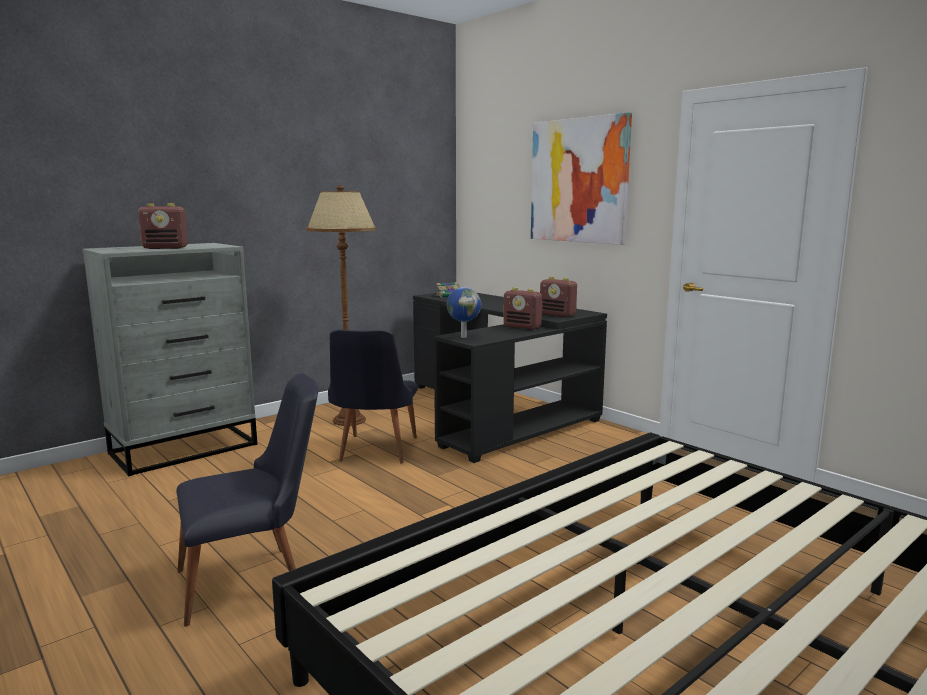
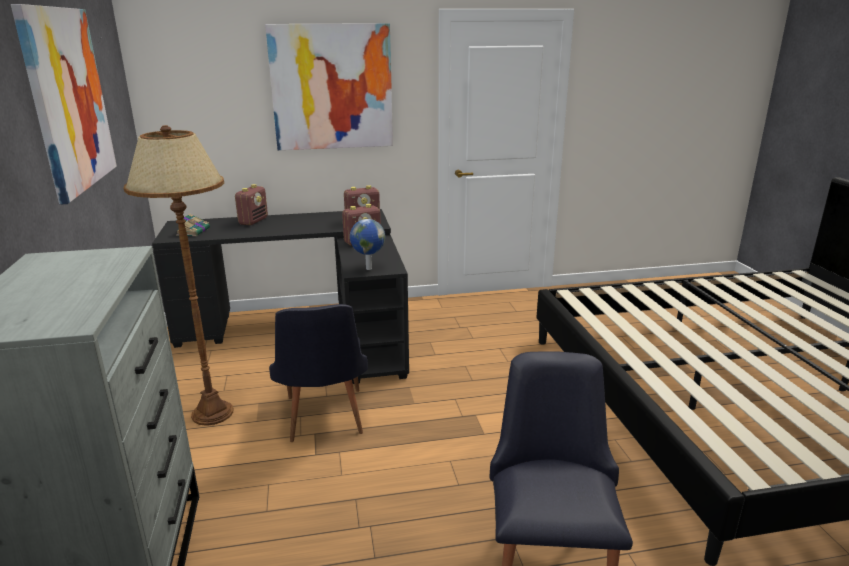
camera: 60 degrees left, 10 degrees up
radio [138,203,188,249] -> radio moved to [235,184,268,225]
black chair [328,329,418,464] -> black chair turned 45 degrees clockwise [269,304,368,442]
none -> picture [11,4,117,205]

